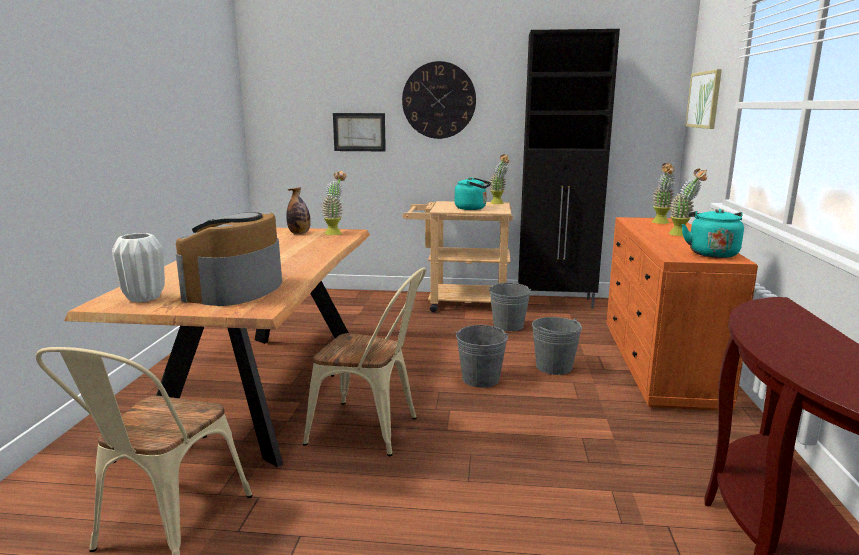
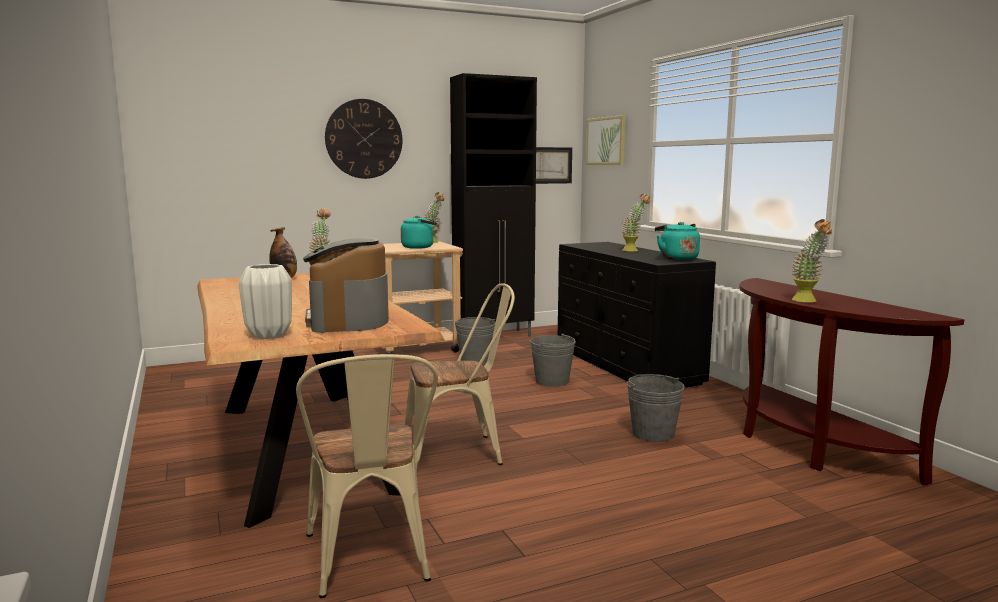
camera: 30 degrees left, 5 degrees down
picture [333,113,386,151] -> picture moved to [536,147,572,184]
grey bucket [456,325,509,388] -> grey bucket moved to [627,374,685,442]
orange dresser [606,217,758,411] -> black dresser [558,242,716,387]
potted plant [652,163,676,224] -> potted plant moved to [791,219,832,302]

